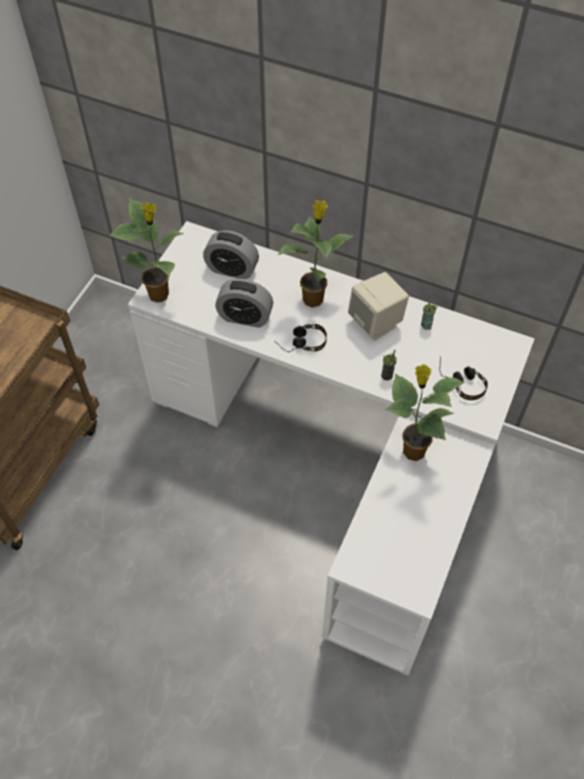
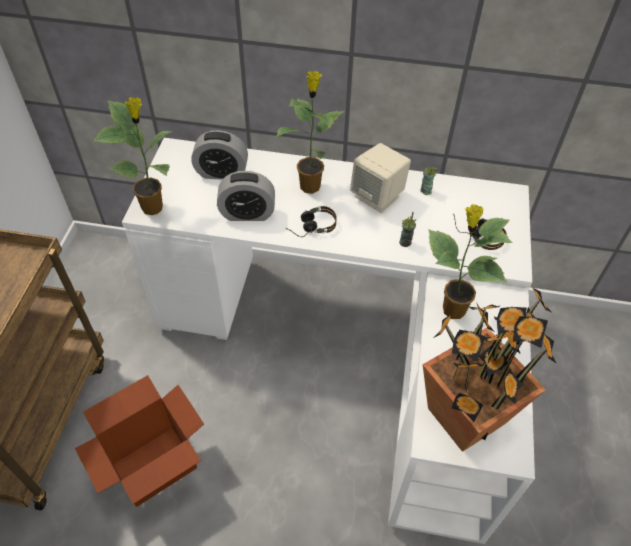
camera: 15 degrees left, 5 degrees down
none -> cardboard box [75,375,204,507]
none -> potted plant [423,285,556,452]

